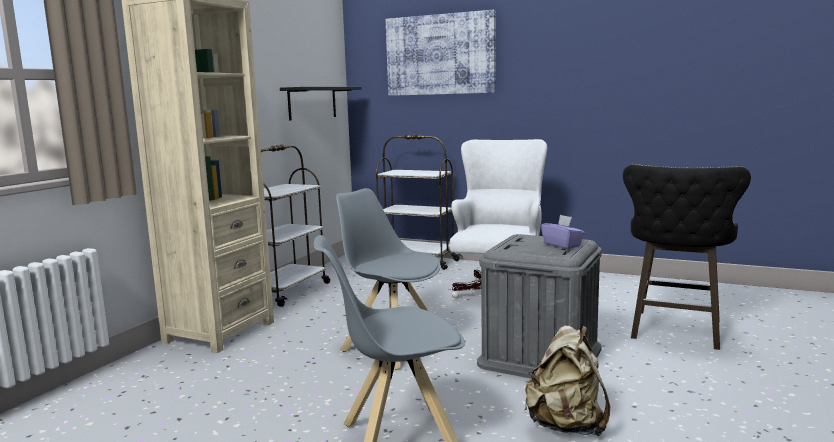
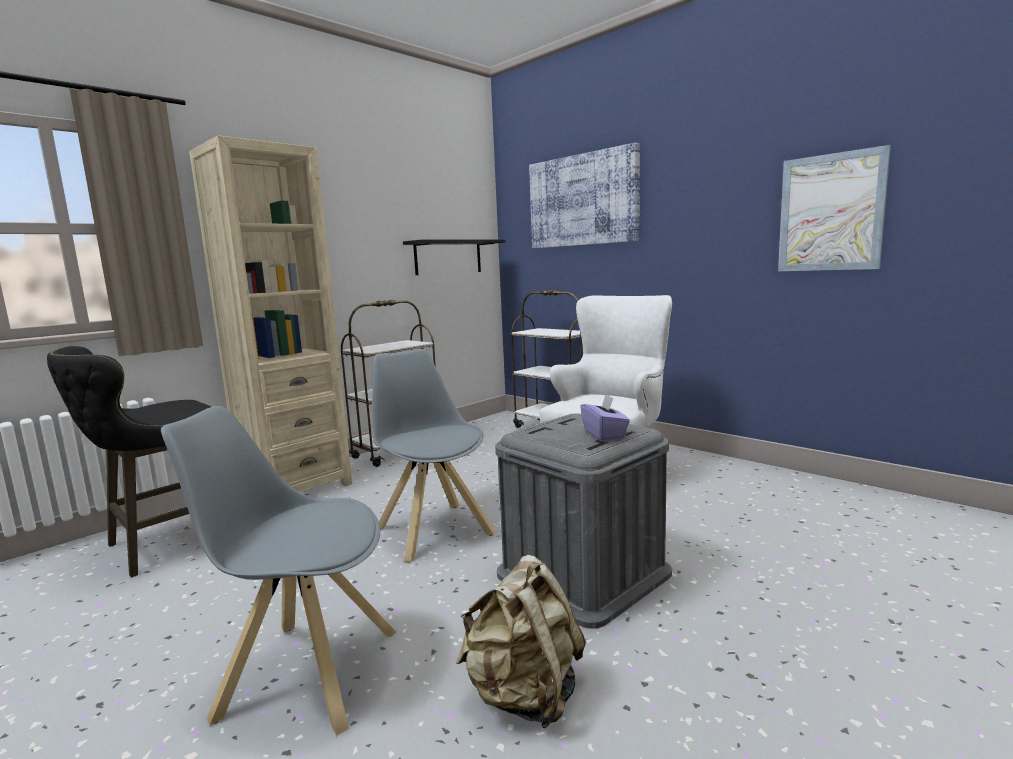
camera: 20 degrees right, 0 degrees up
black stool [623,164,751,350] -> black stool moved to [47,346,212,578]
none -> picture [778,145,891,271]

